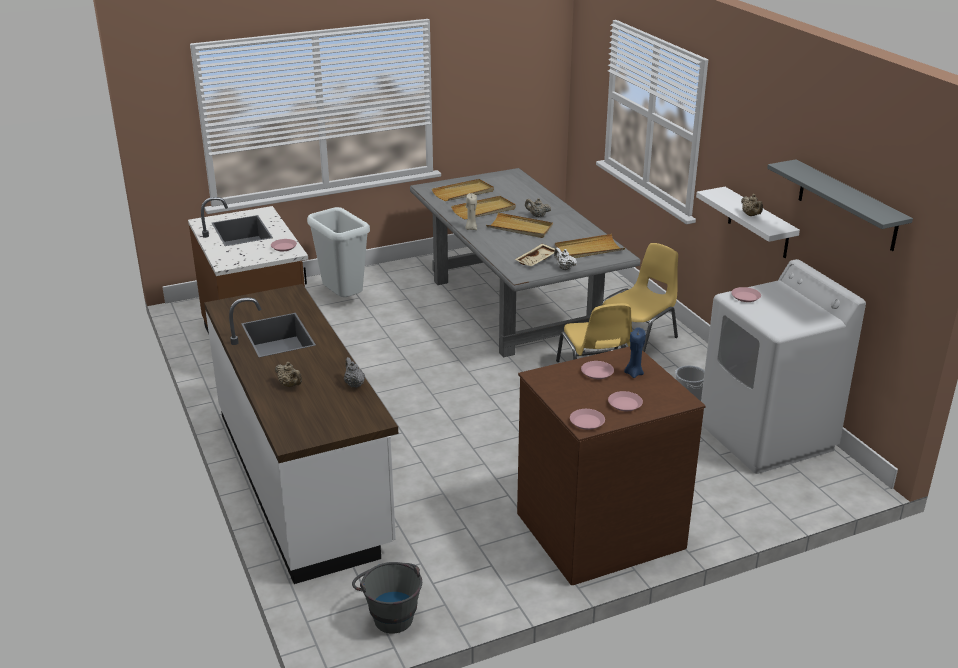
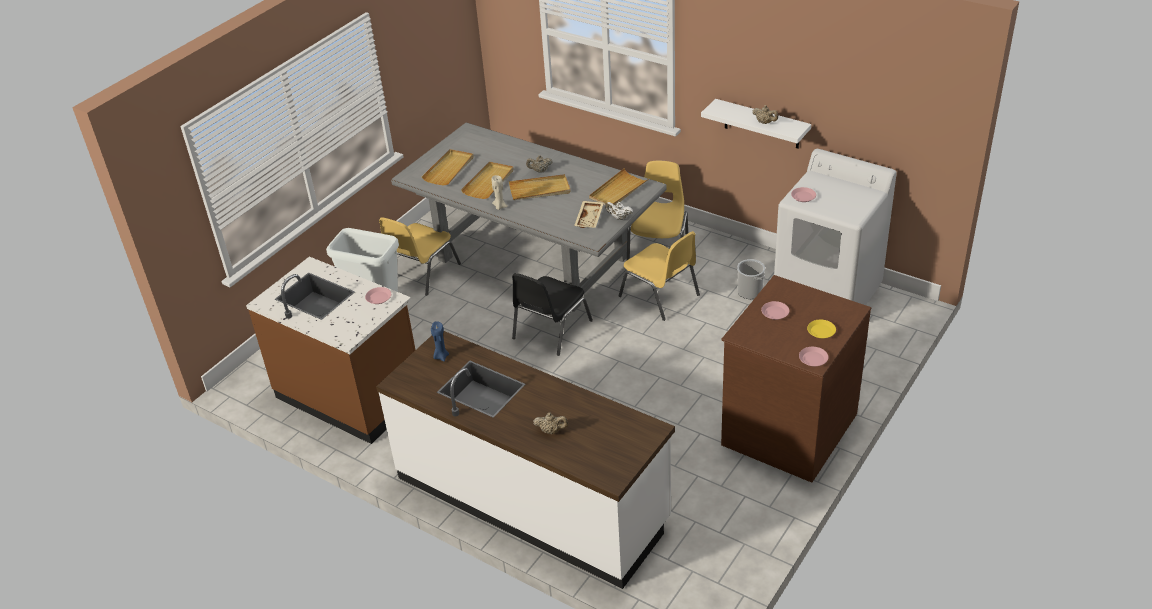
camera: 30 degrees left, 10 degrees up
grey teapot [344,357,365,388] -> none
grey bucket [352,562,422,634] -> none
pink plate [608,391,643,411] -> yellow plate [807,320,836,339]
blue candle [624,327,646,378] -> blue candle moved to [431,321,449,361]
grey shelf [767,159,913,251] -> none
none -> yellow chair [379,217,461,296]
none -> black chair [512,273,593,356]

